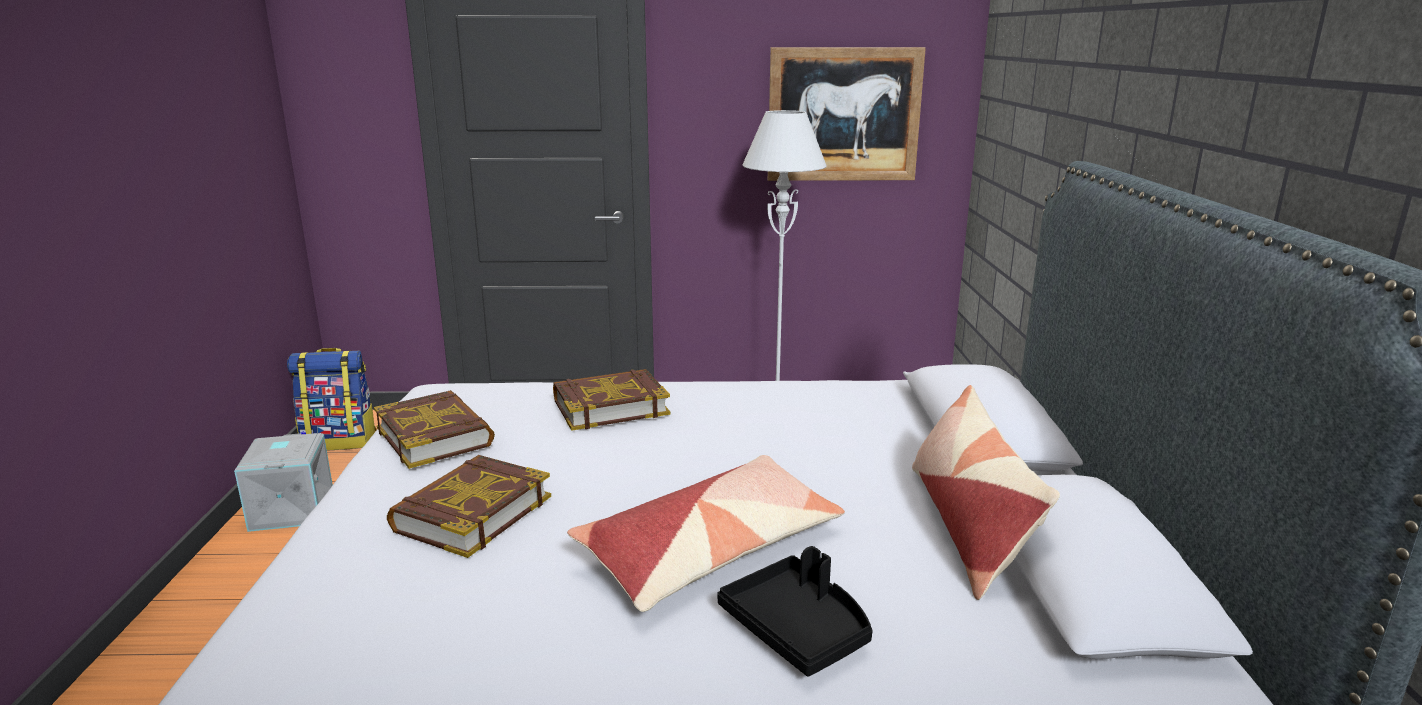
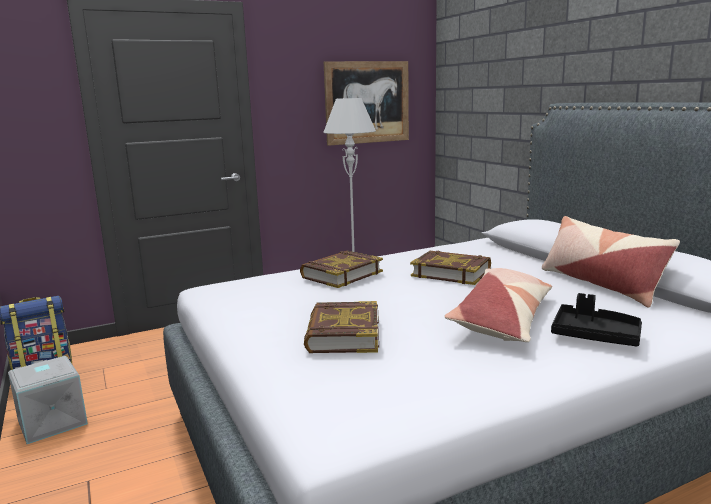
camera: 25 degrees left, 5 degrees down
book [374,390,495,469] -> book moved to [410,251,491,285]

